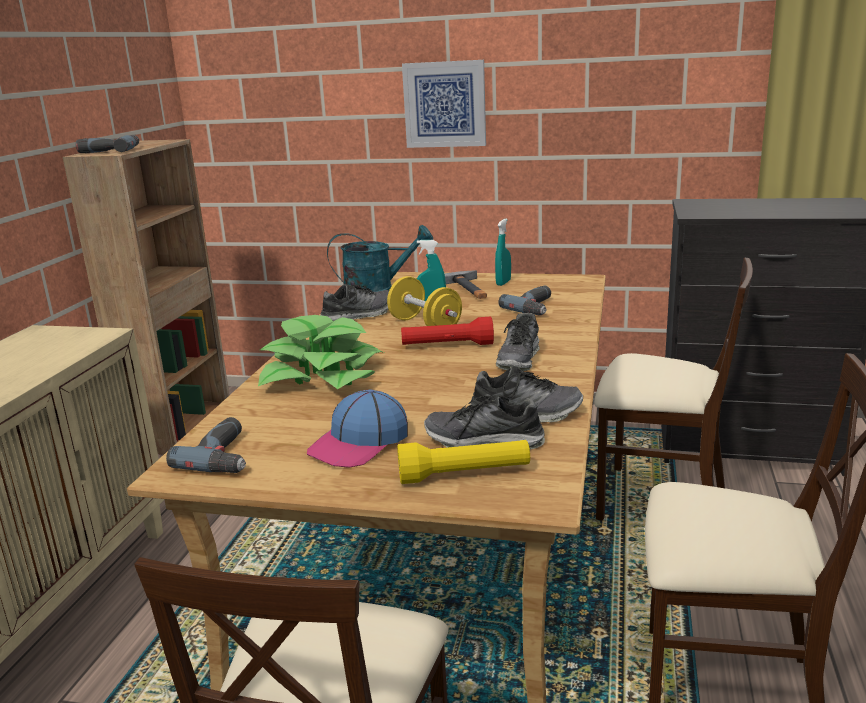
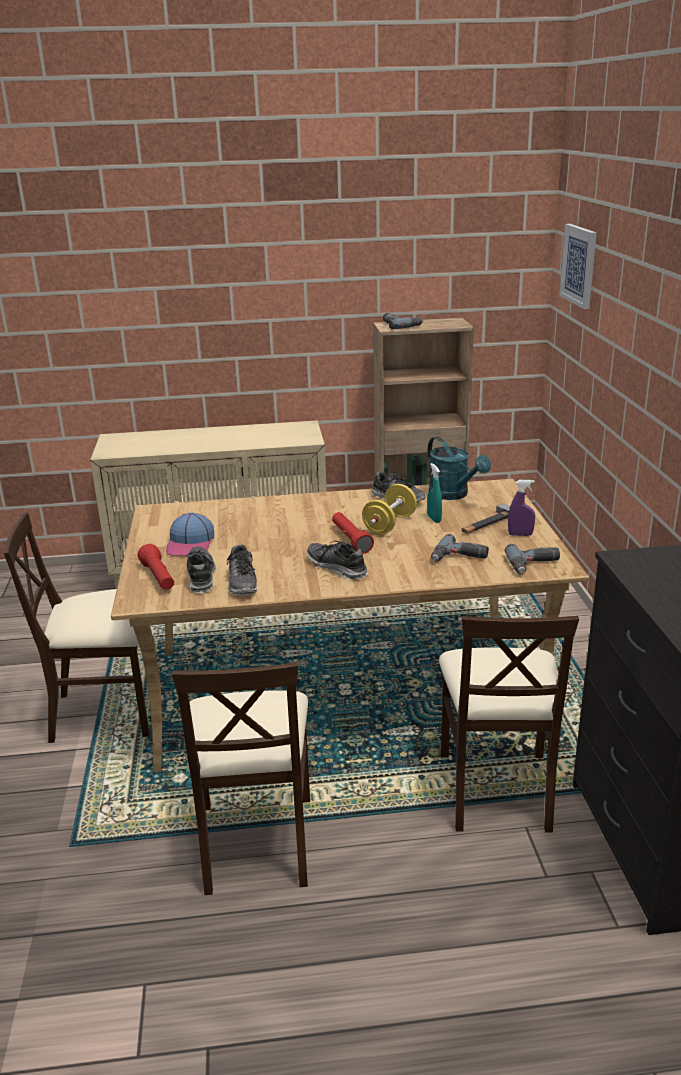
camera: 70 degrees right, 5 degrees up
power drill [166,417,246,473] -> power drill moved to [505,544,560,574]
potted plant [258,315,384,389] -> none
cap [307,389,408,468] -> cap turned 105 degrees counterclockwise [166,512,214,556]
yellow flashlight [397,440,530,484] -> red flashlight [138,544,174,590]
picture [402,60,486,148] -> picture moved to [559,224,597,309]
turquoise spray bottle [495,219,511,286] -> purple spray bottle [508,480,535,536]
shoe [496,313,540,371] -> shoe turned 45 degrees clockwise [306,541,368,579]

